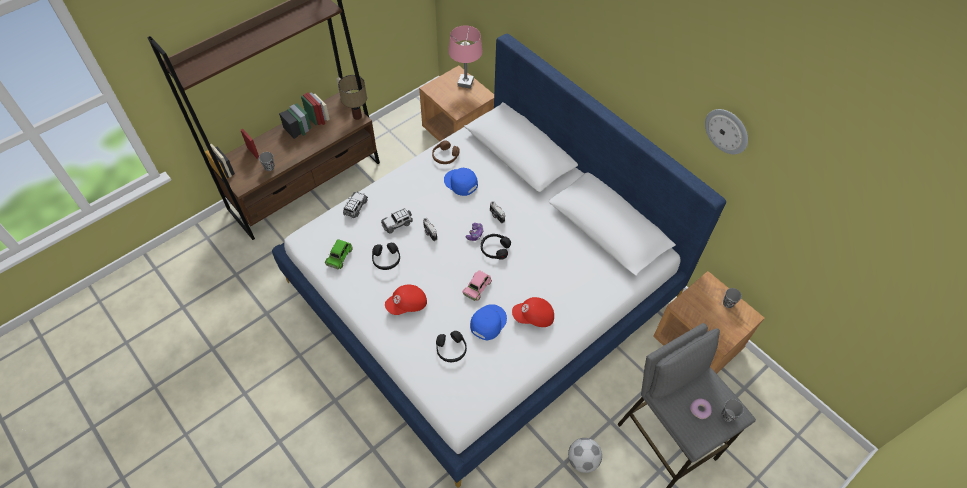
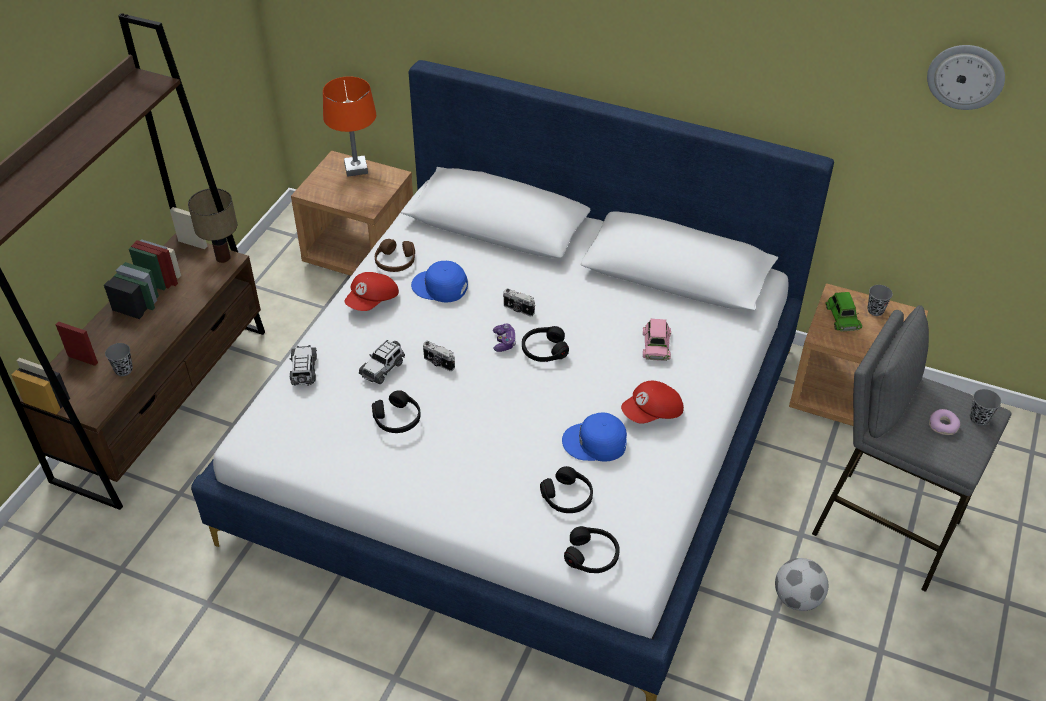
camera: 25 degrees left, 10 degrees down
green toy car [325,239,353,269] -> green toy car moved to [825,292,862,331]
red cap [385,285,427,315] -> red cap moved to [345,272,399,311]
pink table lamp [448,25,483,89] -> orange table lamp [323,76,376,177]
pink toy car [462,270,492,301] -> pink toy car moved to [643,319,671,361]
blue cap [470,304,507,340] -> blue cap turned 90 degrees counterclockwise [562,413,627,461]
wall clock [705,109,748,154] -> wall clock moved to [927,45,1005,110]
none -> black headphones [564,526,620,573]

